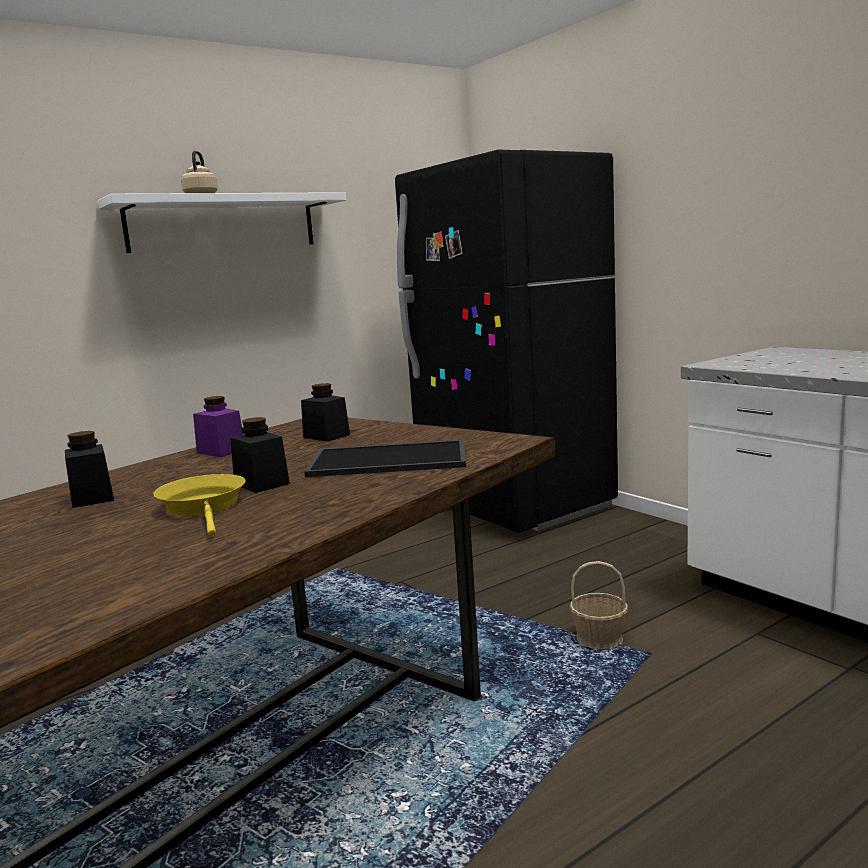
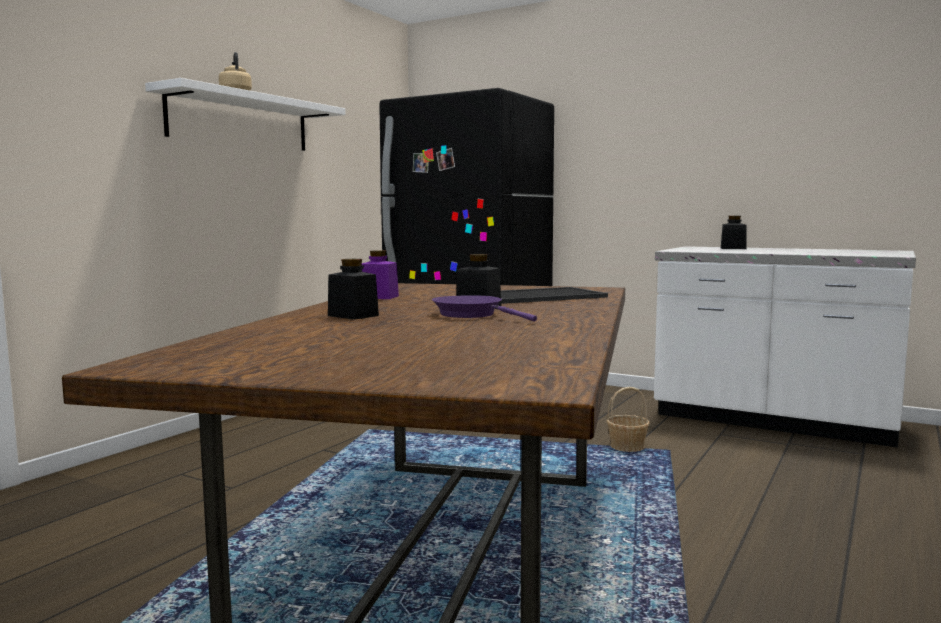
camera: 25 degrees left, 5 degrees down
yellow frying pan [153,474,246,537] -> purple frying pan [432,295,537,321]
black jar [301,383,350,442] -> black jar moved to [721,216,747,249]

